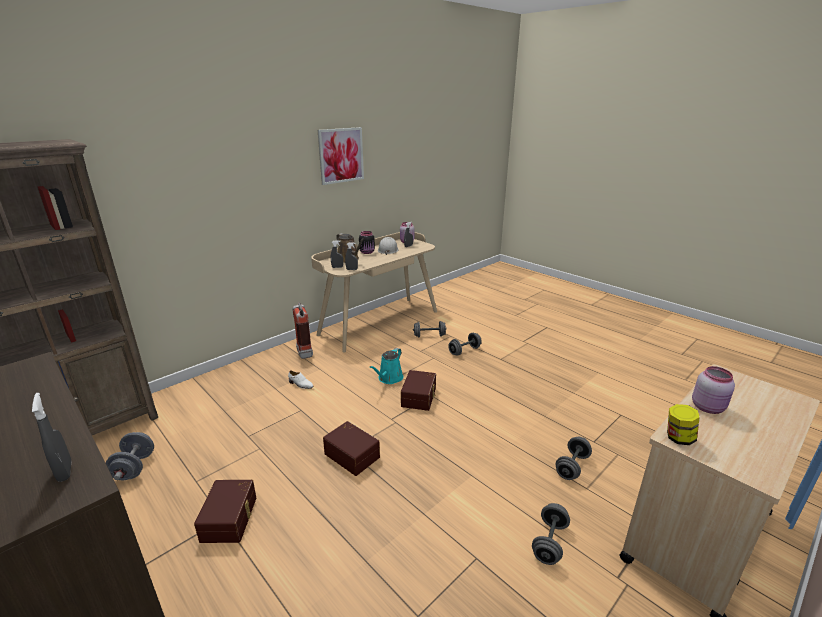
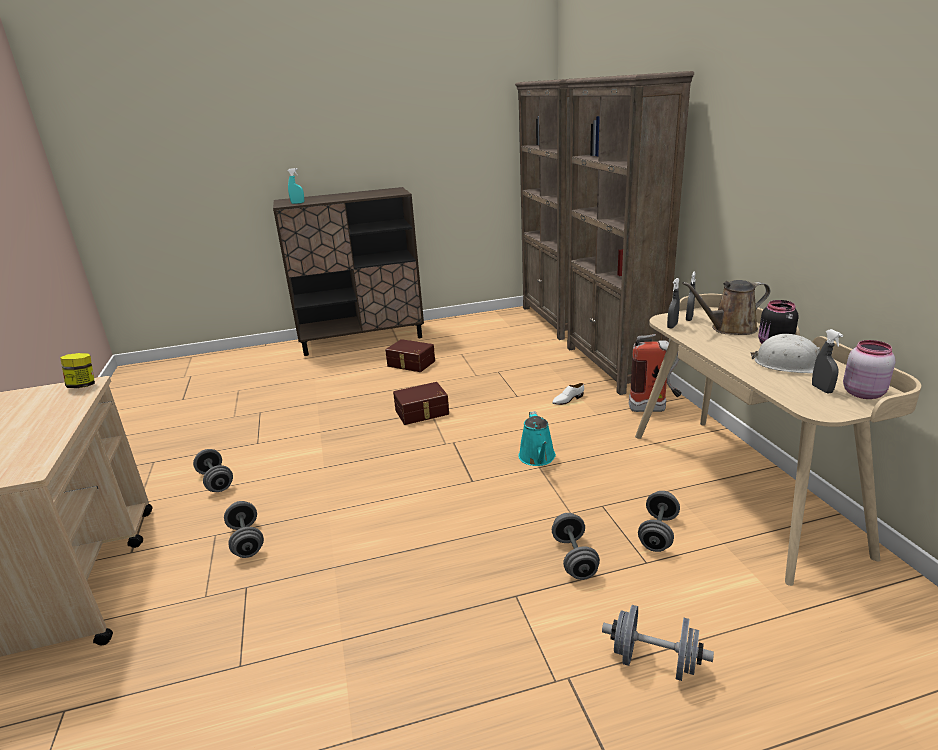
camera: 120 degrees right, 0 degrees up
grey spray bottle [32,393,71,482] -> turquoise spray bottle [288,168,304,204]
grey dumbbell [106,432,154,480] -> grey dumbbell moved to [602,605,714,681]
picture [318,127,364,185] -> none
turquoise watering can [370,348,404,384] -> turquoise watering can turned 150 degrees counterclockwise [518,411,556,466]
brown storage box [401,370,436,411] -> none
pink jar [692,366,735,414] -> none
none -> brown bookcase [566,71,694,395]

